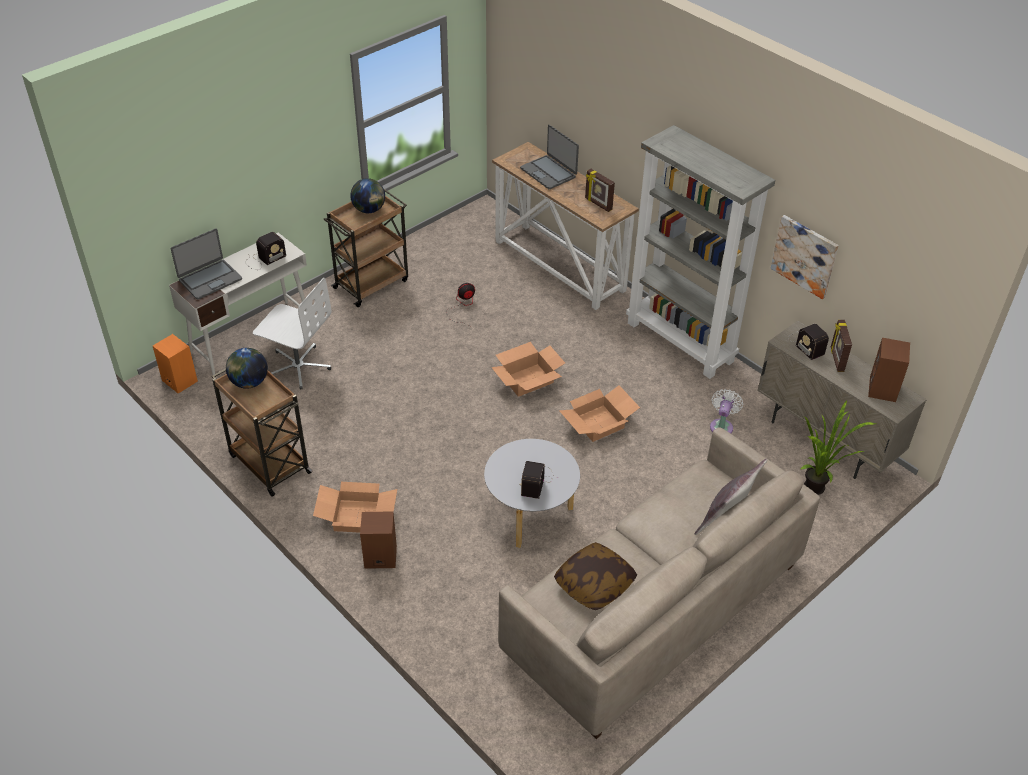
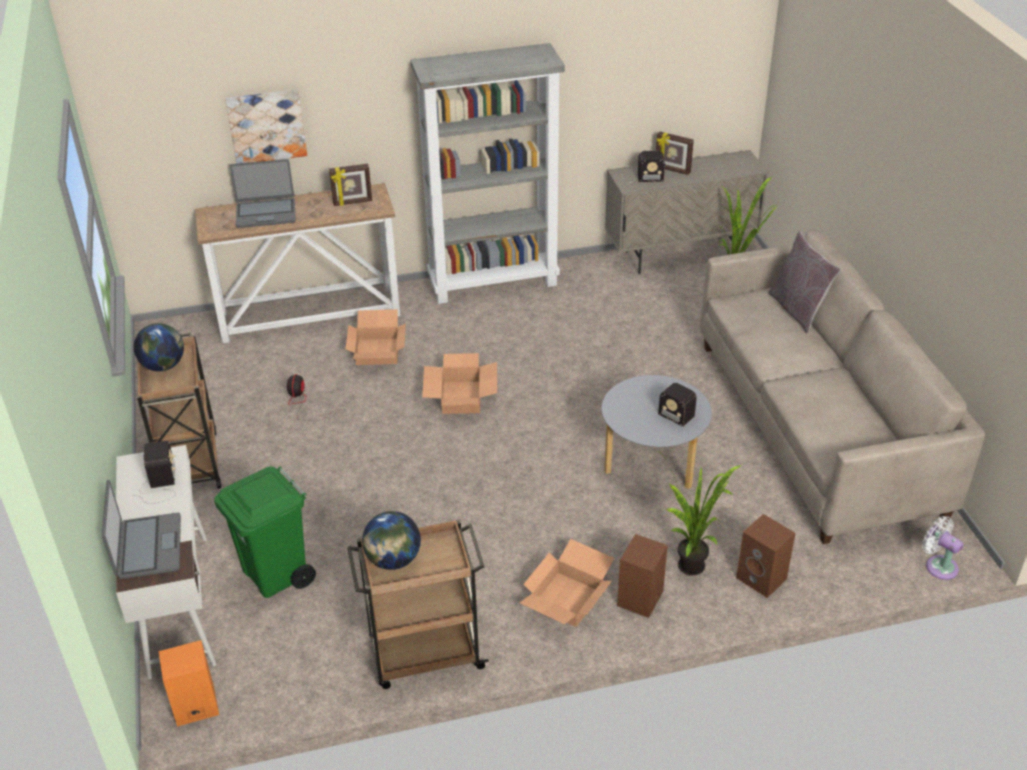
camera: 60 degrees left, 5 degrees down
white office chair [253,278,331,390] -> green trash can [214,466,316,598]
pillow [554,542,637,610] -> none
cardboard box [559,385,640,442] -> cardboard box moved to [346,309,406,365]
white fan [710,389,743,433] -> white fan moved to [922,516,964,580]
picture [771,215,839,299] -> picture moved to [225,89,307,164]
brown speaker [868,338,910,402] -> brown speaker moved to [736,514,795,598]
none -> potted plant [659,452,741,576]

